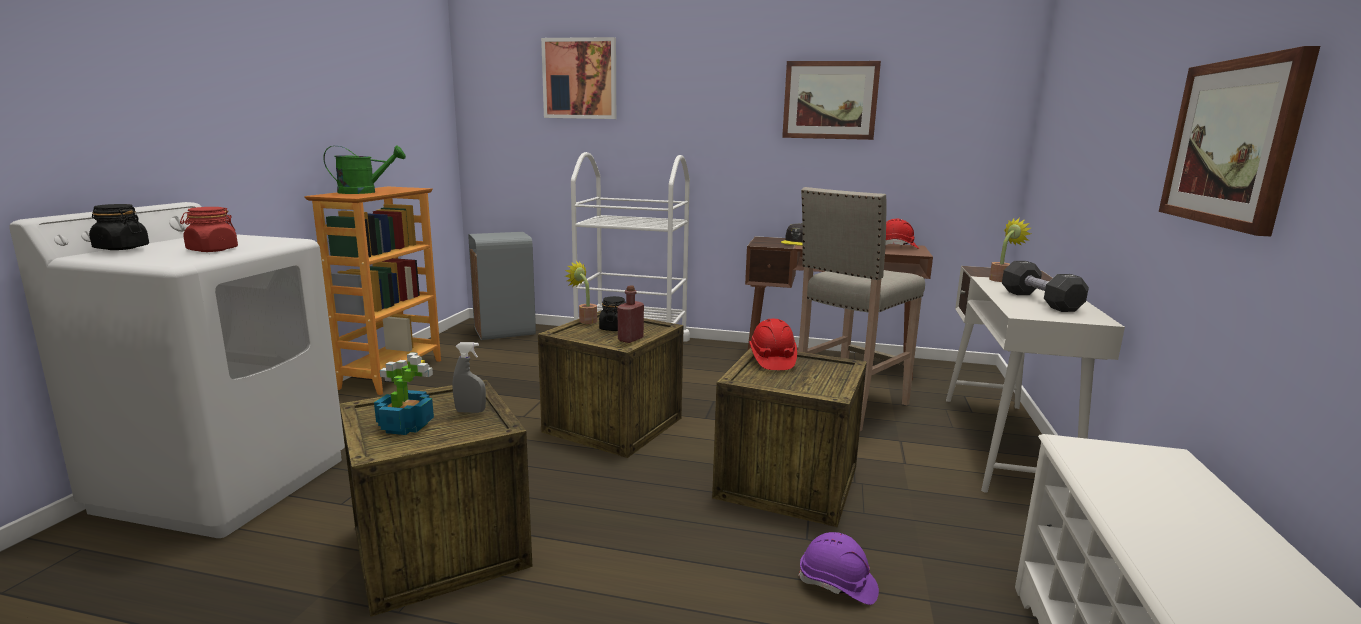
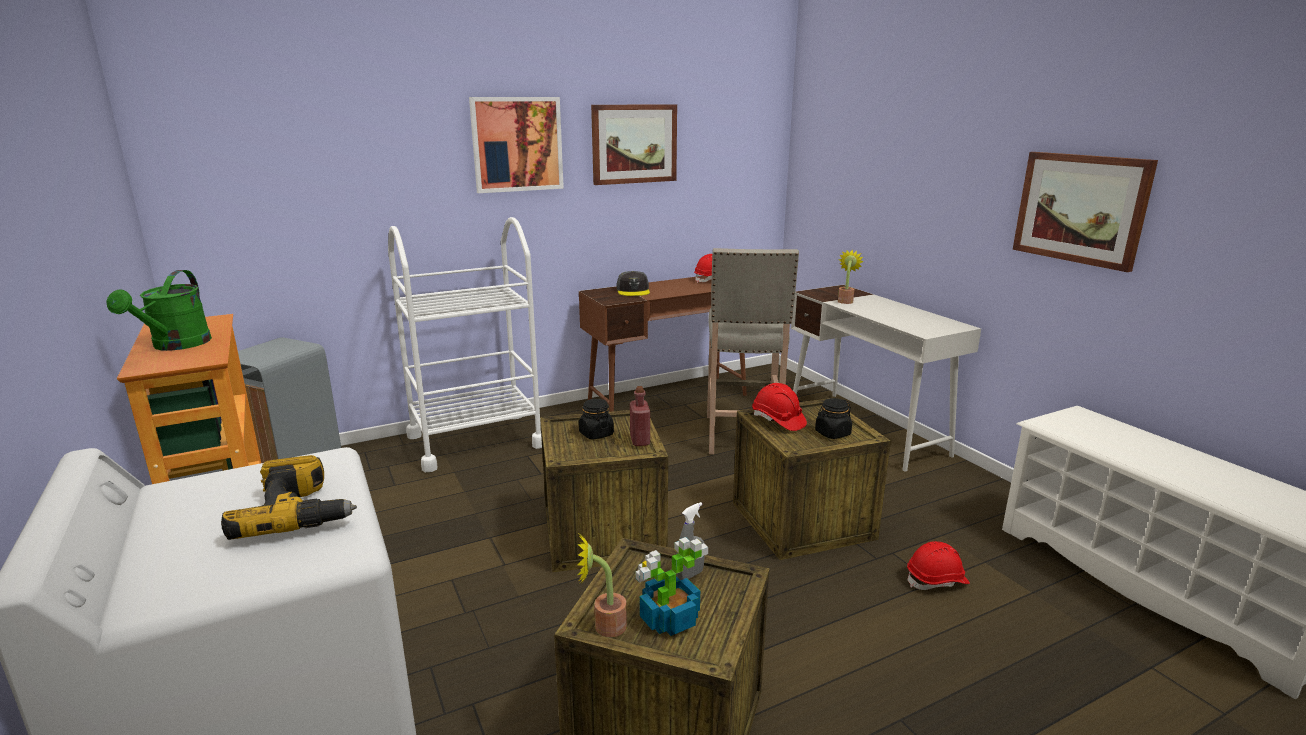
camera: 40 degrees left, 5 degrees up
black jar [89,204,149,250] -> black jar moved to [815,398,852,439]
red jar [180,207,238,252] -> power drill [221,455,357,540]
green watering can [323,146,406,194] -> green watering can turned 150 degrees clockwise [106,270,212,351]
picture [541,37,616,119] -> picture moved to [469,97,564,193]
potted plant [565,261,597,324] -> potted plant moved to [577,534,627,637]
purple hard hat [798,532,879,605] -> red hard hat [907,541,970,590]
black dumbbell [1002,261,1089,312] -> none

